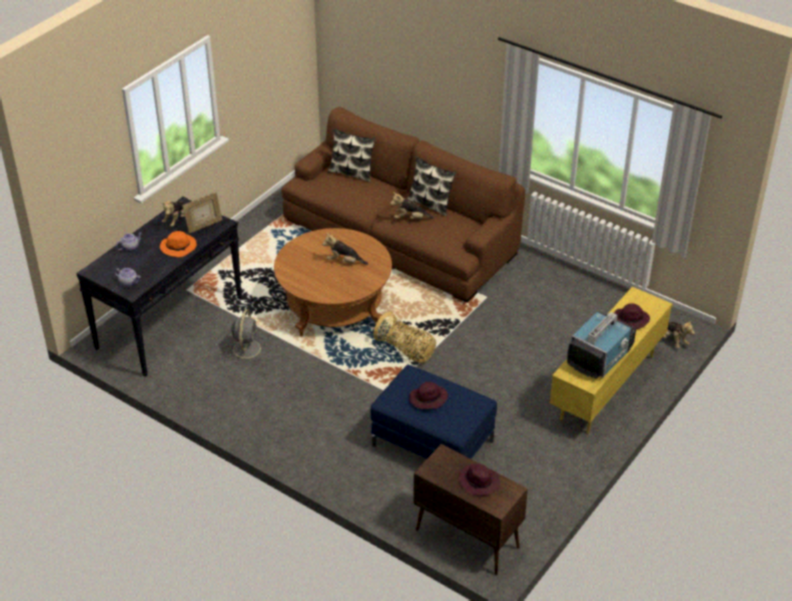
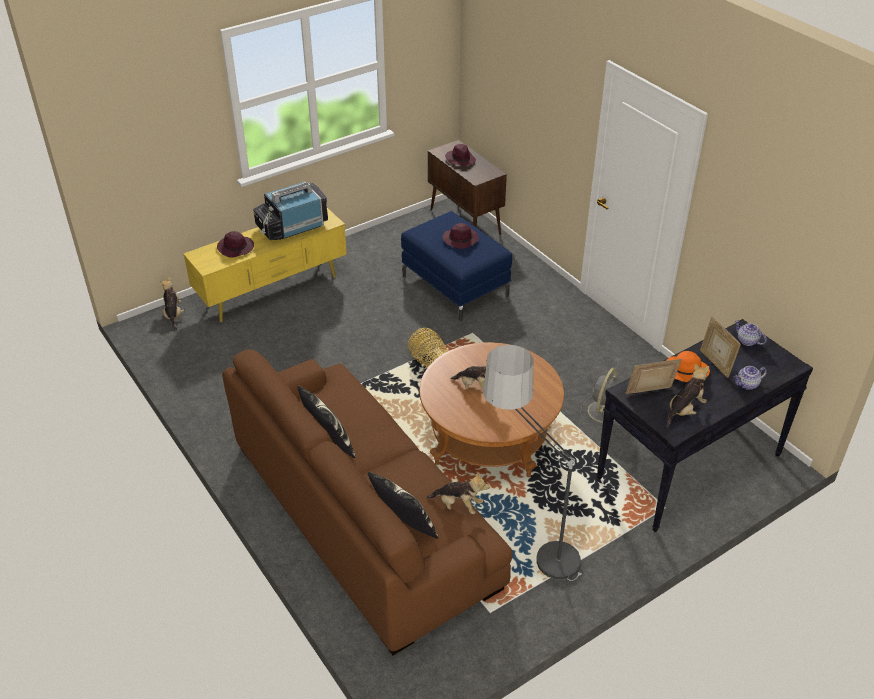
camera: 160 degrees left, 0 degrees up
plush toy [390,192,434,219] -> plush toy moved to [427,471,489,514]
none -> floor lamp [483,345,582,581]
none -> picture frame [700,317,741,378]

